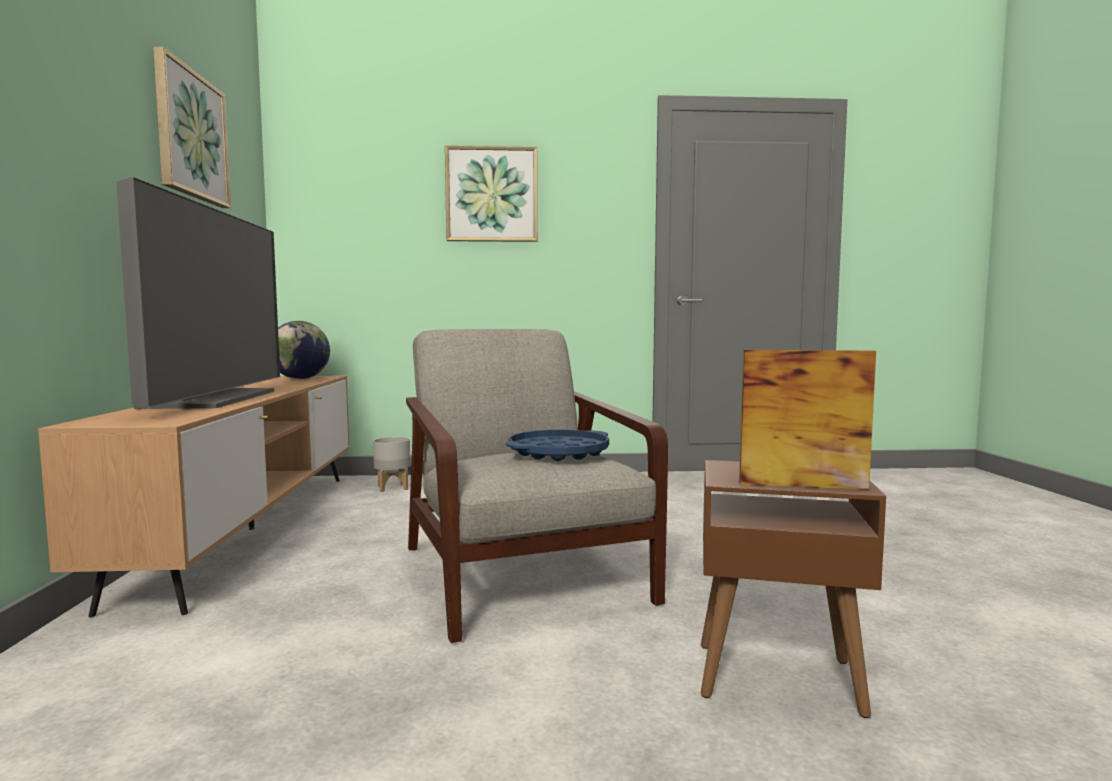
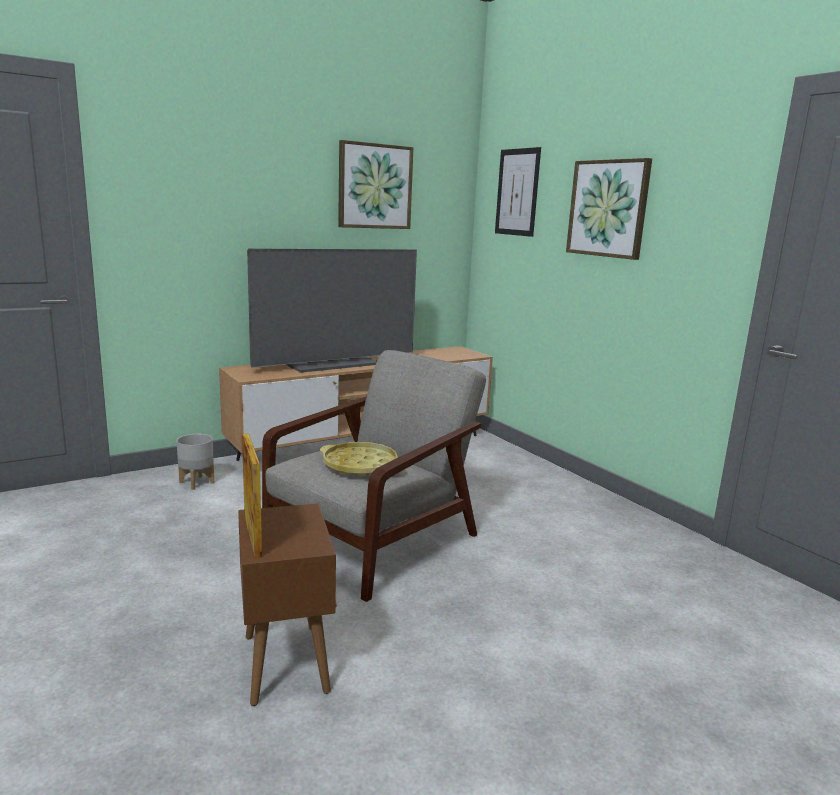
camera: 60 degrees right, 10 degrees up
globe [278,321,330,379] -> none
grey planter [373,437,411,492] -> grey planter moved to [177,434,214,490]
blue tray [506,430,609,461] -> yellow tray [320,442,398,476]
none -> picture [495,147,541,237]

